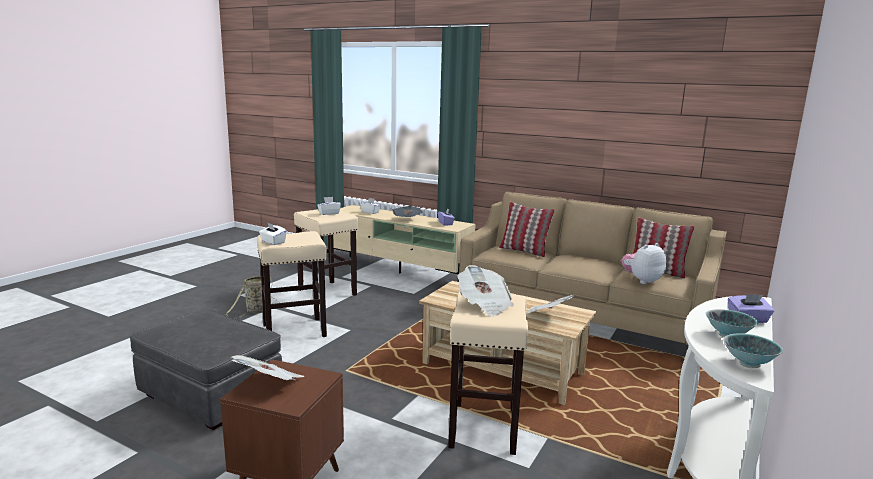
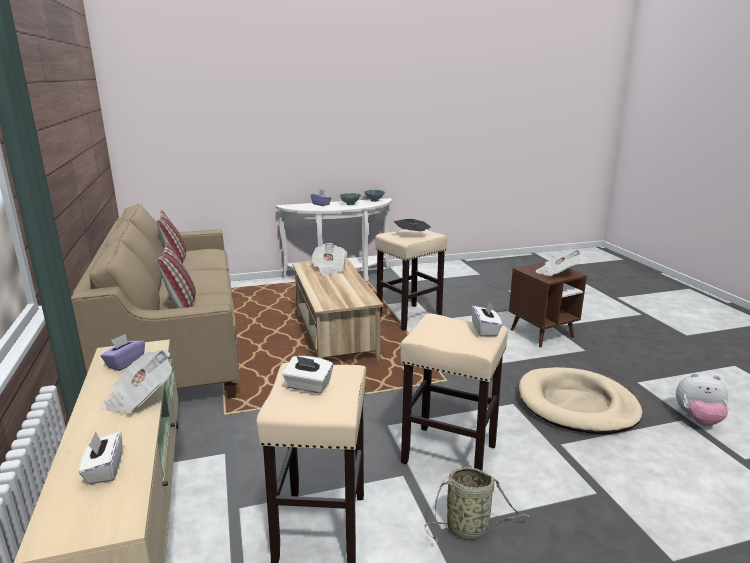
camera: 135 degrees left, 5 degrees up
grey ottoman [130,309,282,430] -> beige dog bed [519,367,642,434]
plush toy [621,243,666,284] -> plush toy moved to [676,373,729,426]

